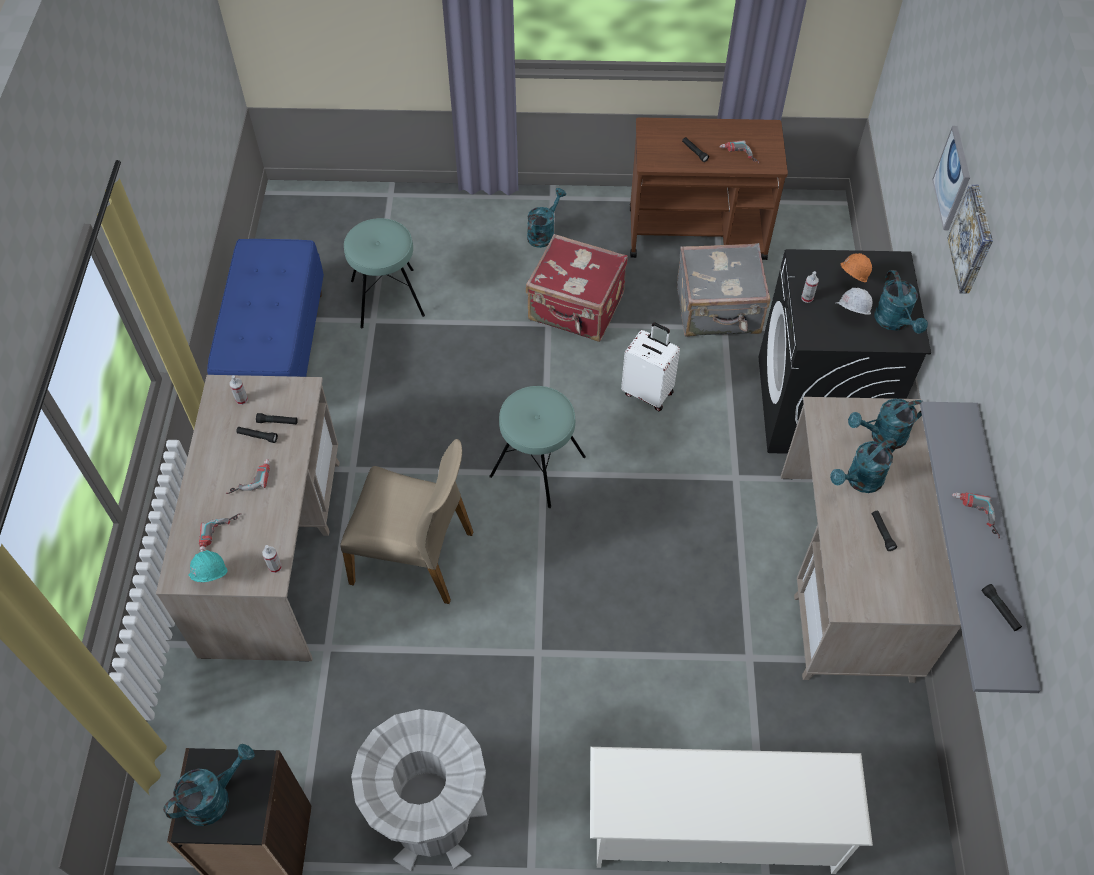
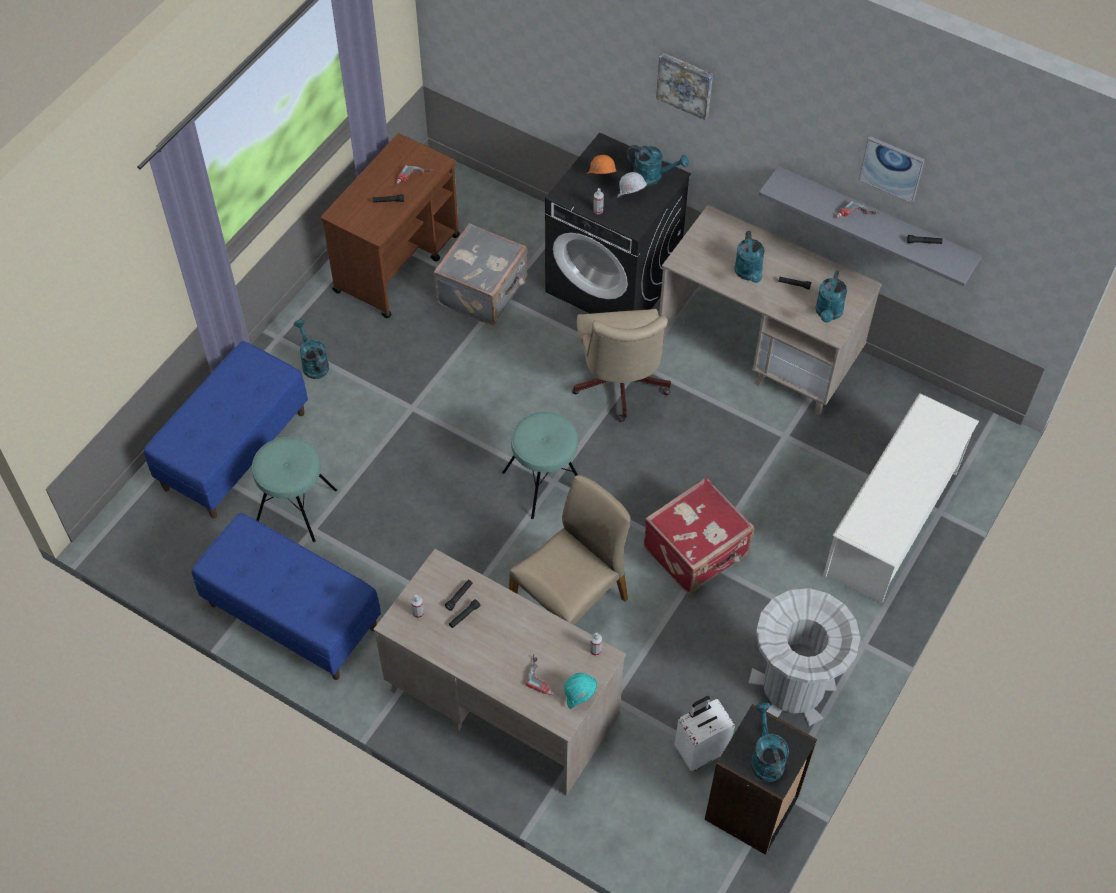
camera: 60 degrees left, 0 degrees up
power drill [226,459,270,494] -> none
red suitcase [526,234,628,342] -> red suitcase moved to [644,477,754,594]
white suitcase [621,322,680,411] -> white suitcase moved to [674,696,735,771]
turquoise watering can [848,399,923,449] -> turquoise watering can moved to [815,270,847,323]
picture [932,126,970,230] -> picture moved to [859,136,925,203]
none -> blue bench [144,341,308,518]
none -> beige office chair [572,309,671,422]

